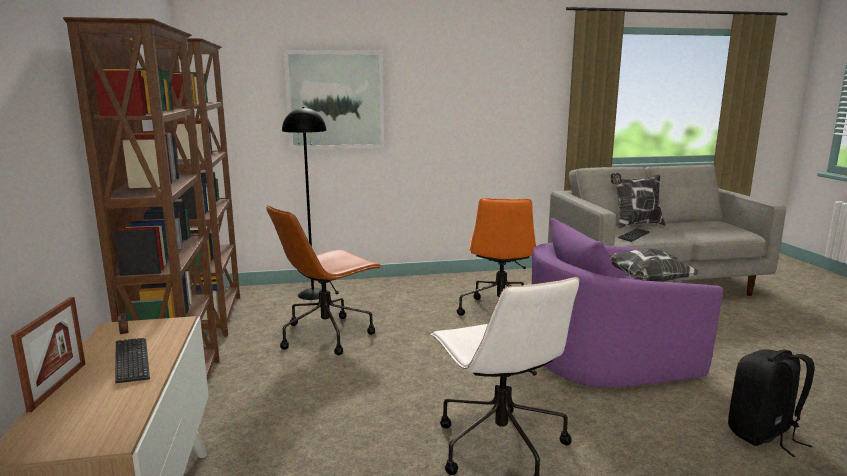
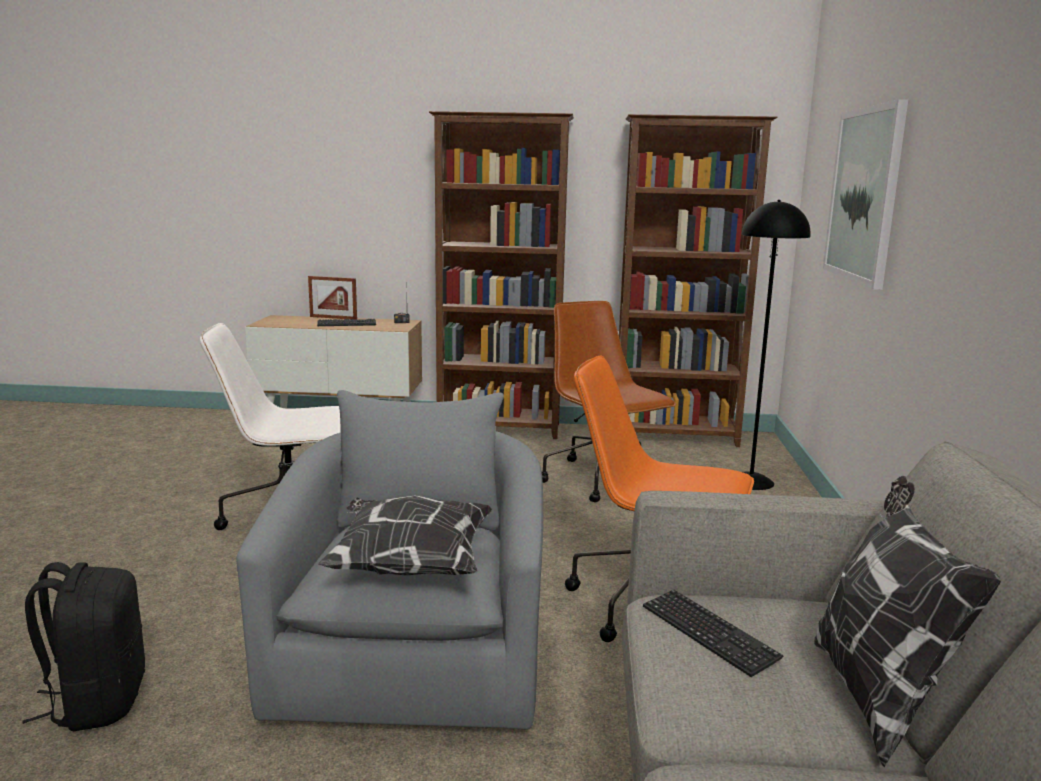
camera: 105 degrees right, 0 degrees up
purple armchair [532,218,723,388] -> grey armchair [236,390,543,729]

